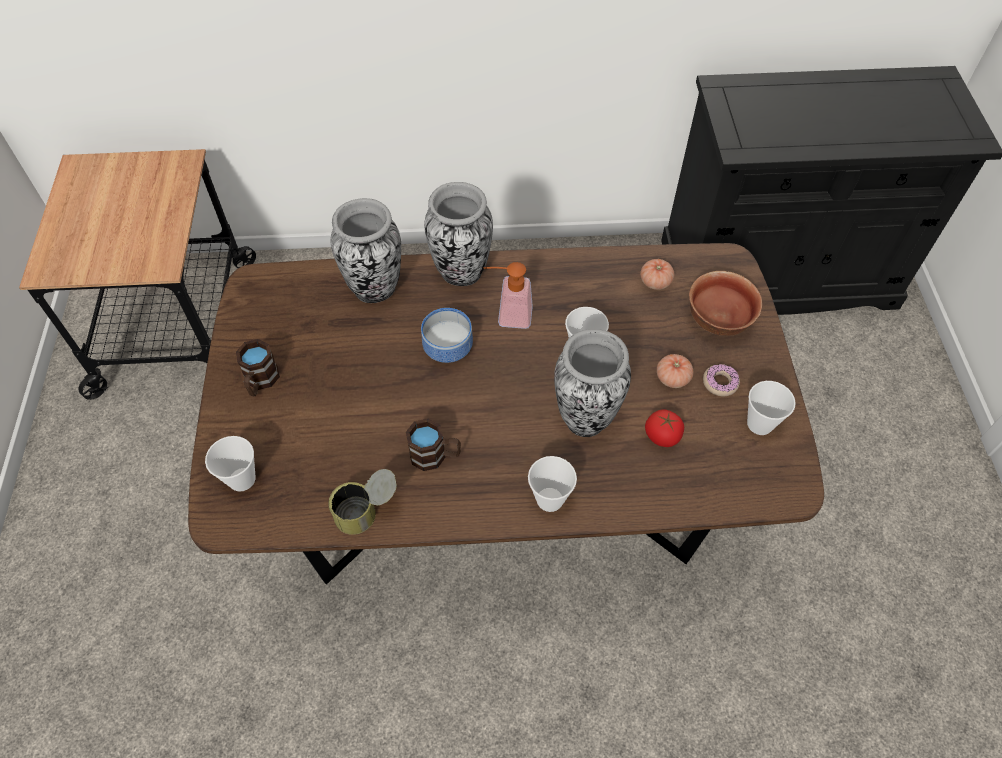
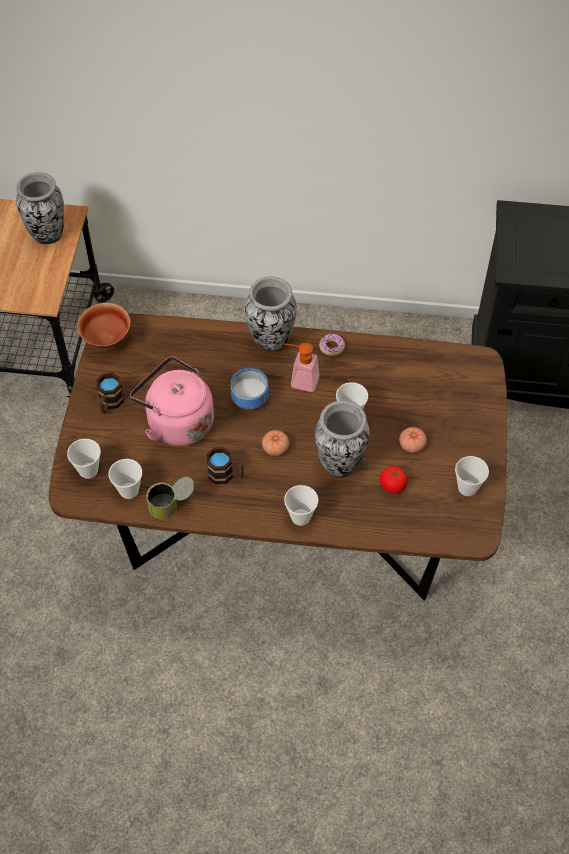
camera: 10 degrees right, 0 degrees up
vase [331,198,401,303] -> vase moved to [16,172,64,244]
tomato [640,259,675,290] -> tomato moved to [262,430,289,456]
bowl [689,271,762,336] -> bowl moved to [77,303,131,351]
donut [703,364,740,396] -> donut moved to [319,334,345,356]
none -> cup [108,459,142,499]
none -> pink kettle [130,356,214,446]

